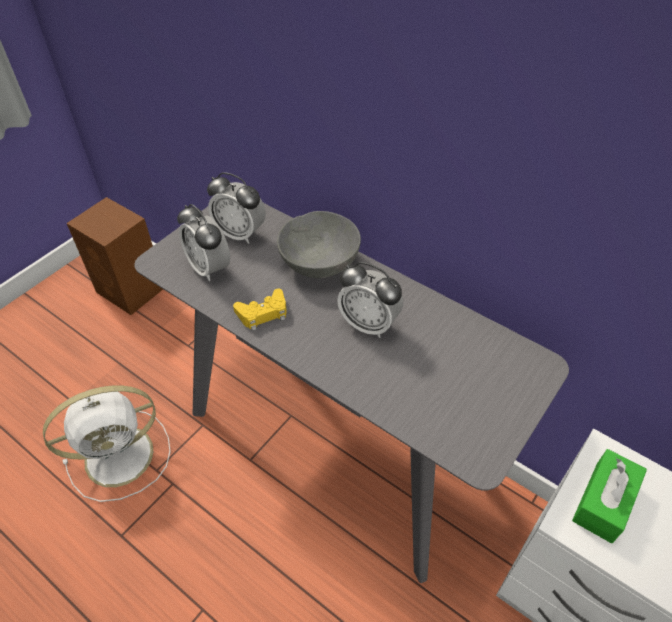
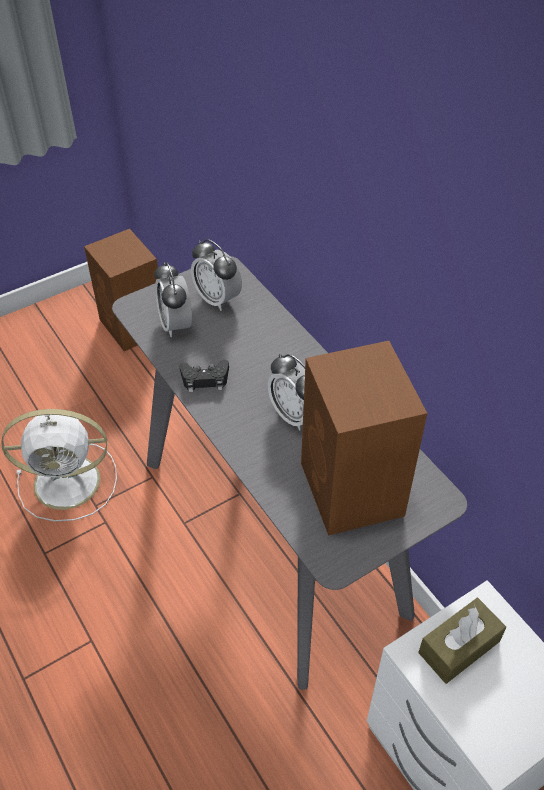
camera: 20 degrees right, 0 degrees up
yellow game controller [233,289,287,331] -> black game controller [179,360,229,392]
grey bowl [277,211,361,278] -> none
green tissue box [572,449,647,543] -> brown tissue box [419,598,506,684]
none -> brown speaker [301,341,427,536]

